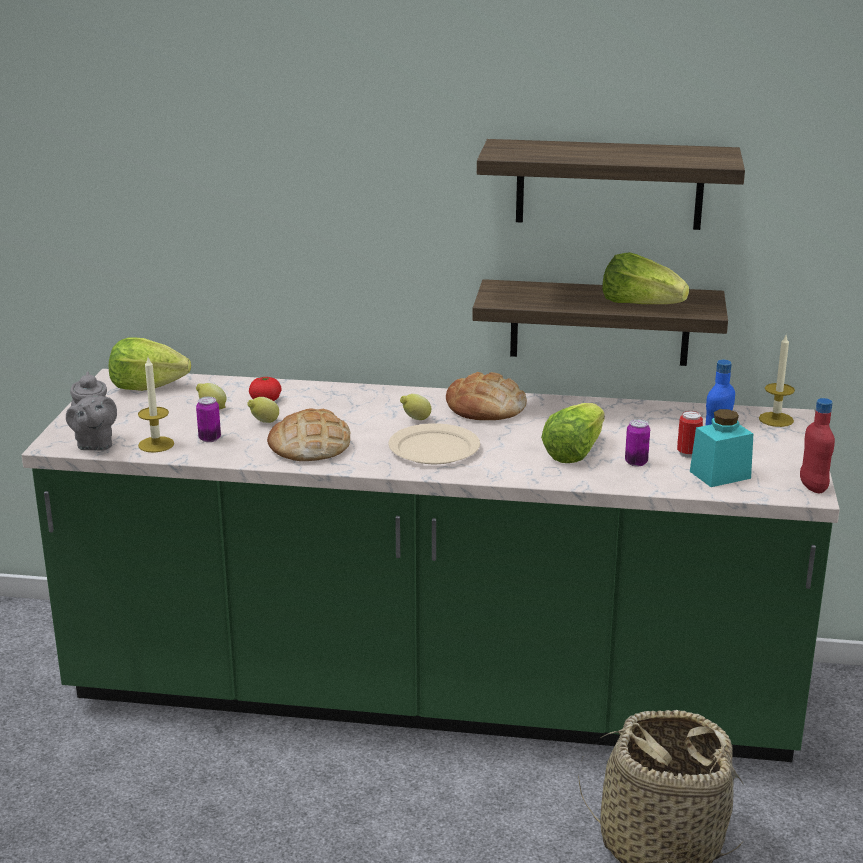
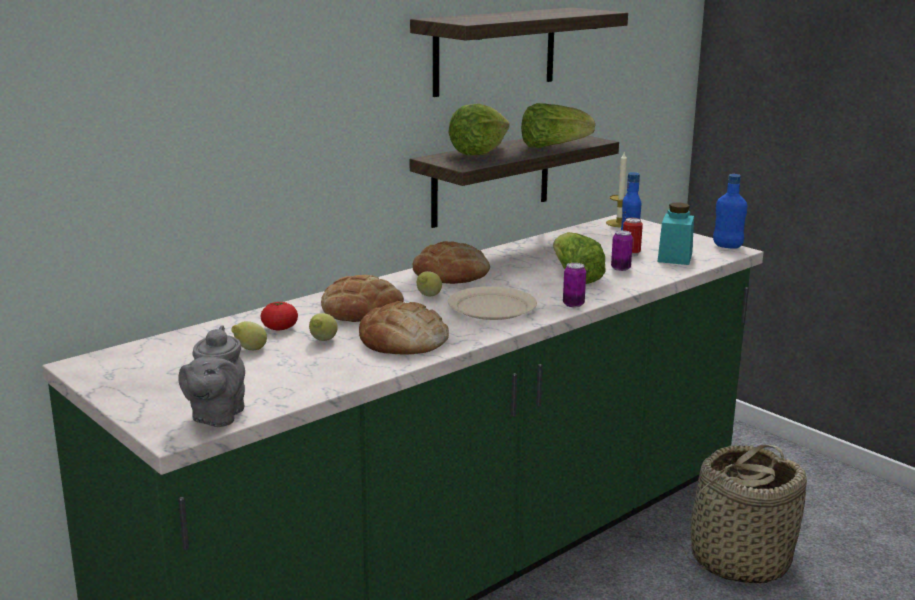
camera: 50 degrees left, 5 degrees down
grey teapot [66,372,117,451] -> grey teapot turned 75 degrees clockwise [178,325,245,427]
lettuce [109,337,191,391] -> lettuce moved to [448,104,509,155]
candle [138,357,174,453] -> none
can [196,397,221,442] -> can moved to [563,263,586,307]
red bottle [800,398,835,493] -> blue bottle [713,174,747,249]
none -> bread [321,275,404,322]

